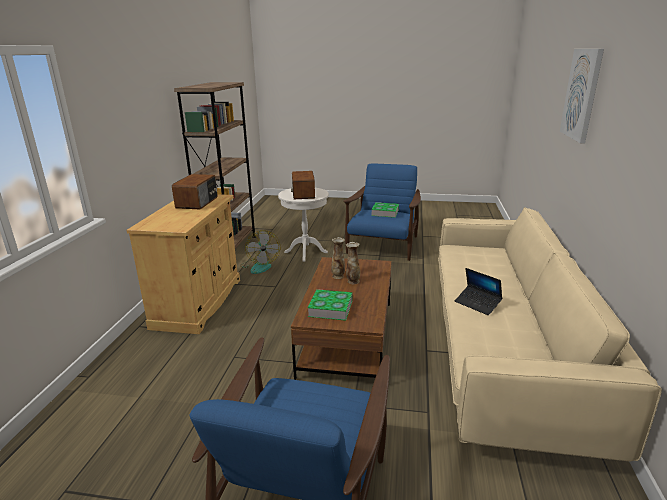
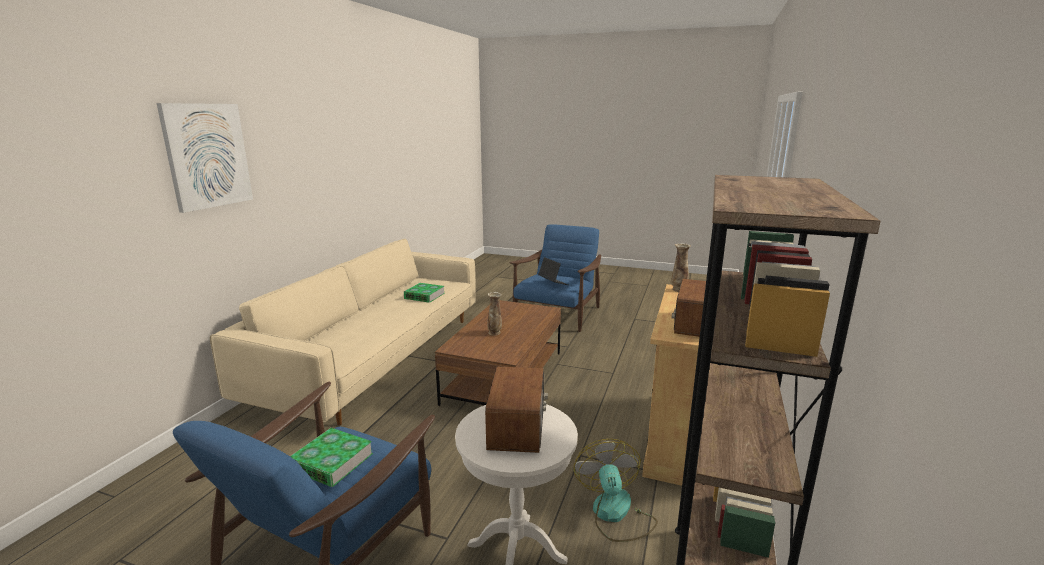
camera: 170 degrees left, 5 degrees down
book [308,289,353,321] -> book moved to [404,283,445,303]
vase [331,237,345,279] -> vase moved to [672,243,691,292]
laptop [455,268,502,315] -> laptop moved to [539,257,568,285]

